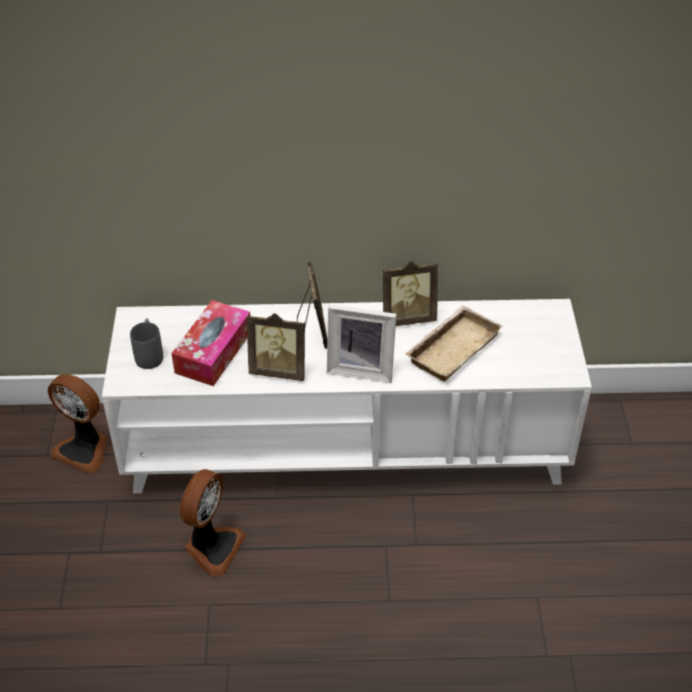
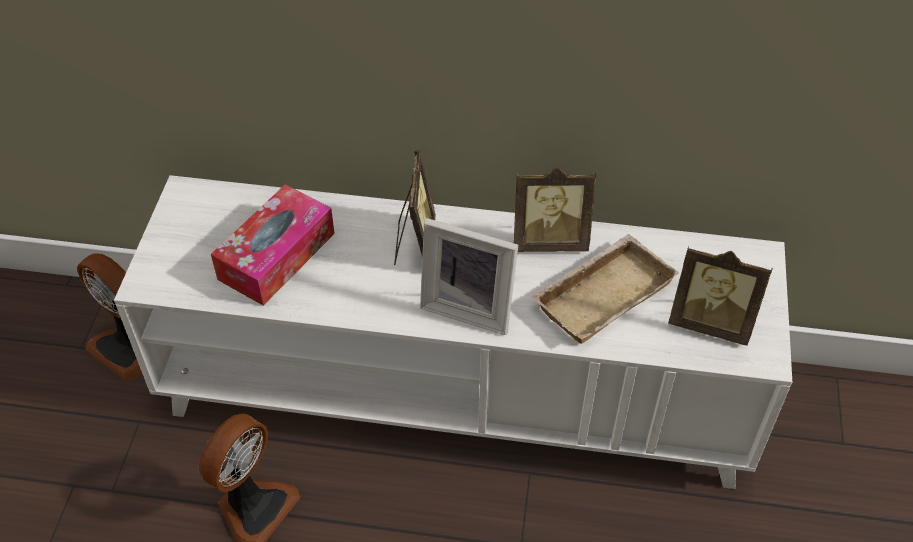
camera: 10 degrees right, 5 degrees up
grey mug [130,319,163,369] -> none
picture frame [247,313,305,381] -> picture frame moved to [668,246,772,346]

